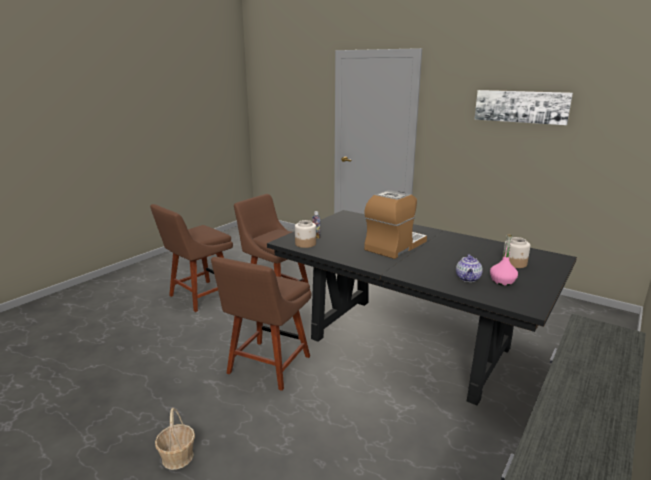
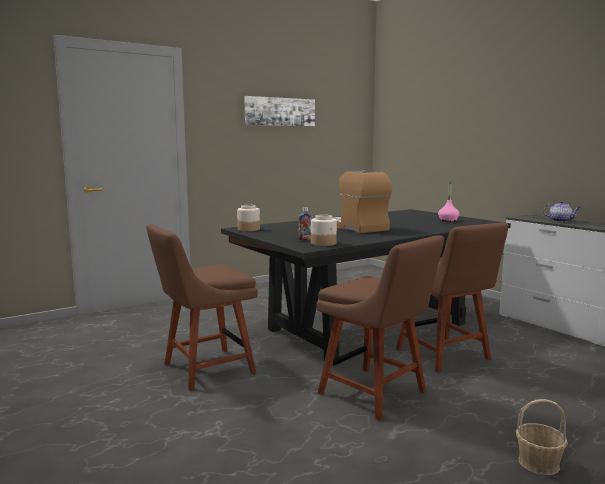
camera: 70 degrees left, 10 degrees down
brown chair [150,204,233,312] -> brown chair moved to [396,223,509,373]
teapot [456,254,483,282] -> teapot moved to [543,201,581,222]
jar [503,237,531,268] -> jar moved to [237,205,260,231]

